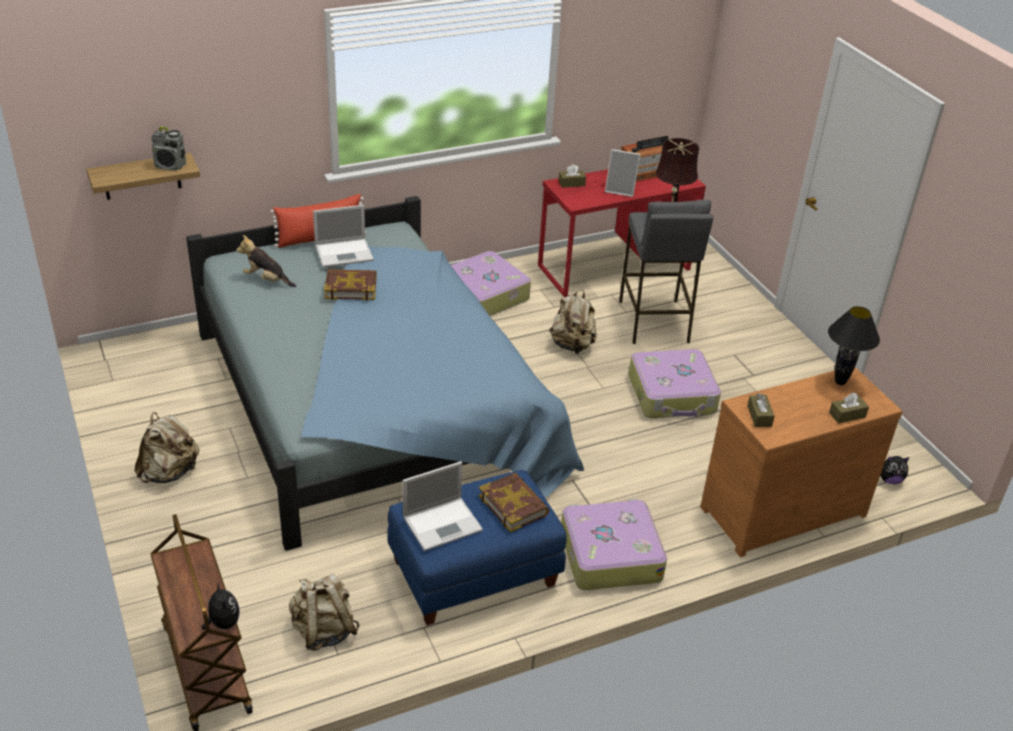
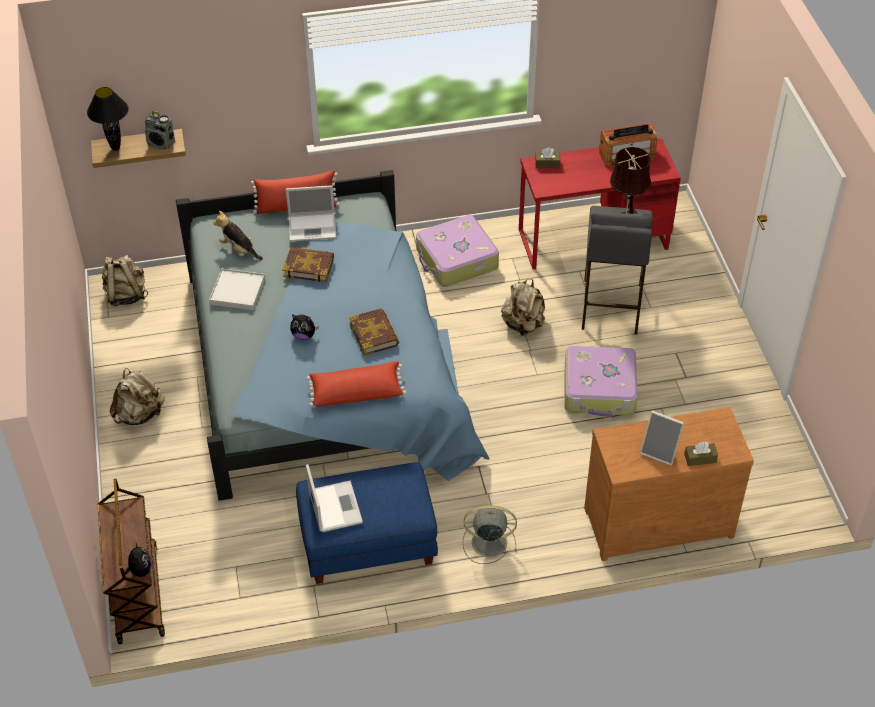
camera: 15 degrees right, 10 degrees up
beige backpack [289,574,360,651] -> beige backpack moved to [102,255,148,306]
laptop [402,461,483,551] -> laptop turned 90 degrees counterclockwise [306,464,363,532]
book [479,473,549,532] -> book moved to [349,308,399,356]
suitcase [561,499,667,590] -> grey fan [463,505,517,564]
picture frame [605,149,641,197] -> picture frame moved to [640,410,684,466]
brown tissue box [747,393,775,427] -> none
black table lamp [828,306,880,385] -> black table lamp moved to [87,87,129,151]
plush toy [880,456,909,484] -> plush toy moved to [290,314,319,340]
none -> white tray [209,268,265,310]
none -> red pillow [306,361,407,407]

